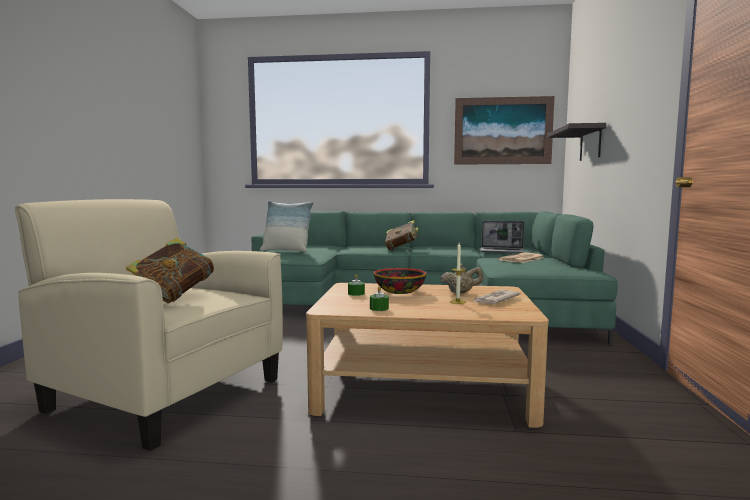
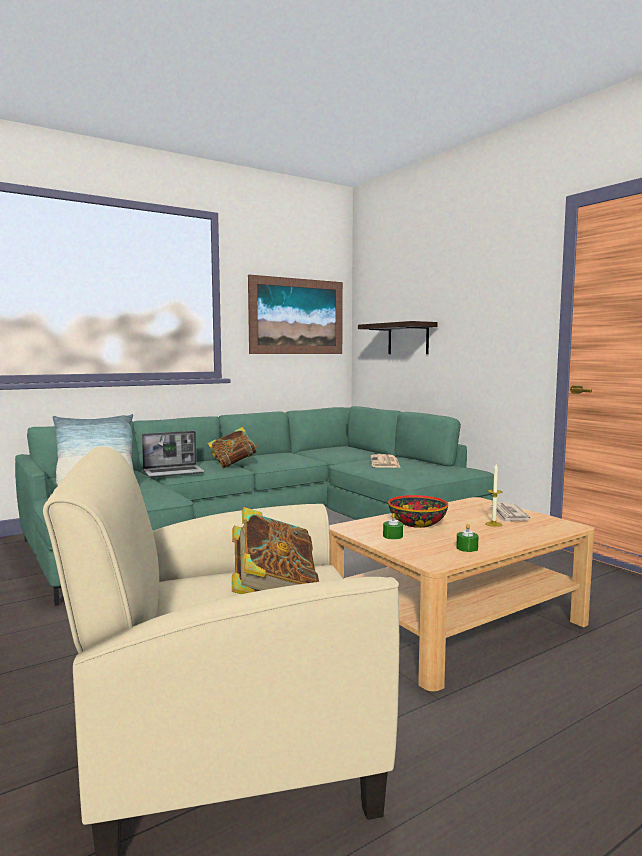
camera: 40 degrees left, 0 degrees up
beige teapot [440,263,483,293] -> none
laptop [480,221,524,253] -> laptop moved to [142,431,205,478]

